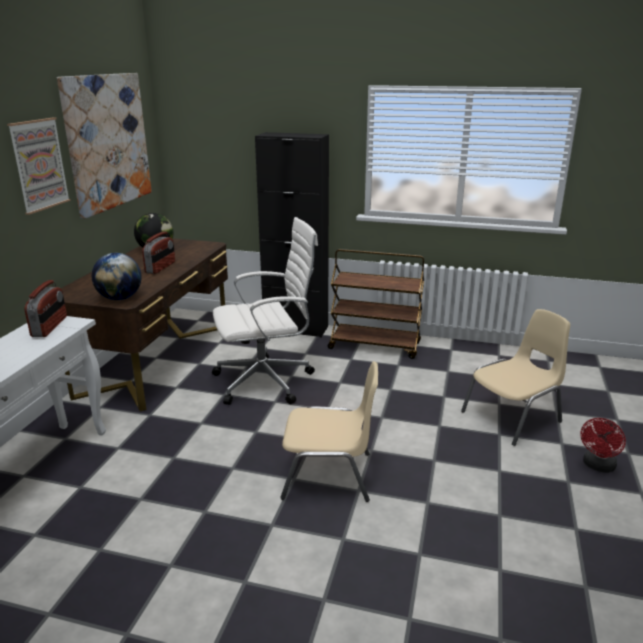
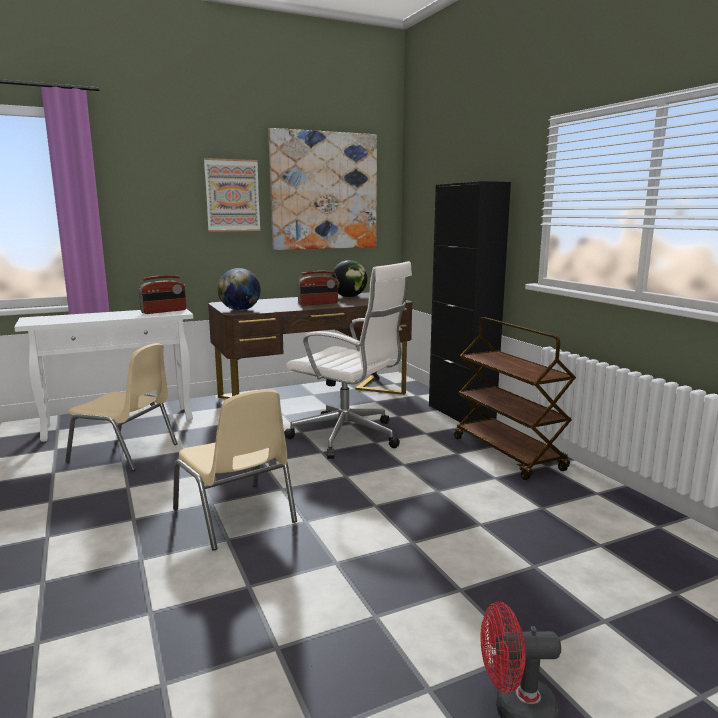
camera: 50 degrees right, 10 degrees down
beige chair [461,309,570,446] -> beige chair moved to [65,343,178,471]

